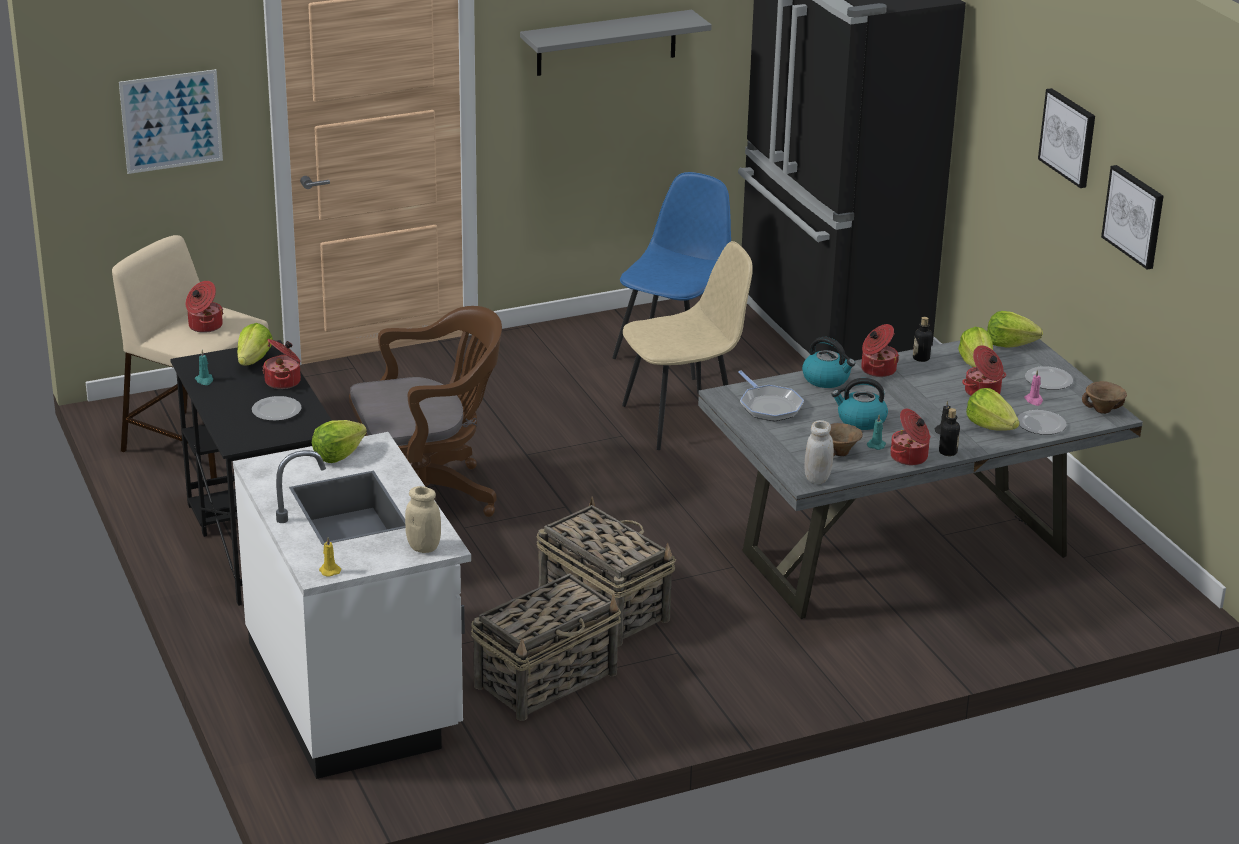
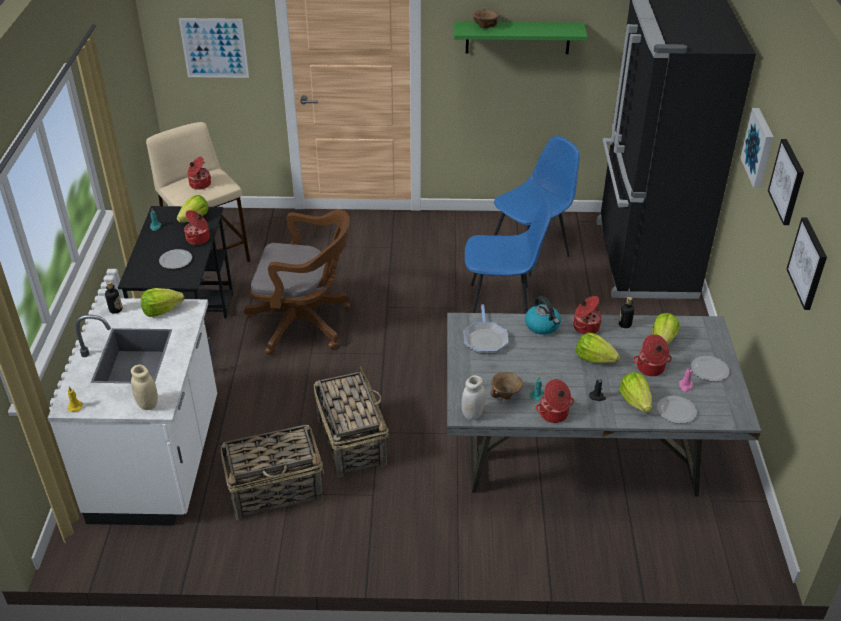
camera: 25 degrees right, 10 degrees up
grey shelf [520,10,712,76] -> green shelf [454,21,588,54]
beige chair [622,241,753,450] -> blue chair [465,197,551,314]
kettle [832,378,888,430] -> none
bottle [939,408,960,456] -> bottle moved to [105,281,122,314]
lettuce [987,311,1043,348] -> lettuce moved to [576,332,620,363]
brown bowl [1082,381,1127,414] -> brown bowl moved to [473,9,498,28]
none -> picture [741,108,774,188]

